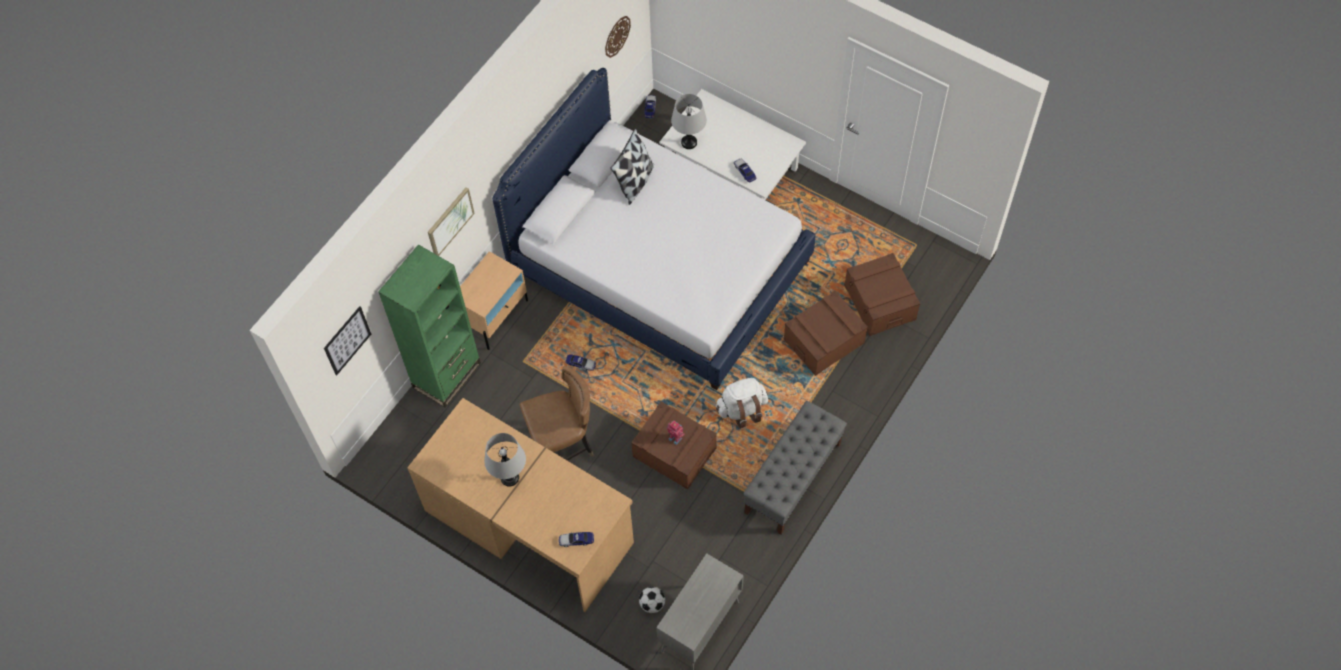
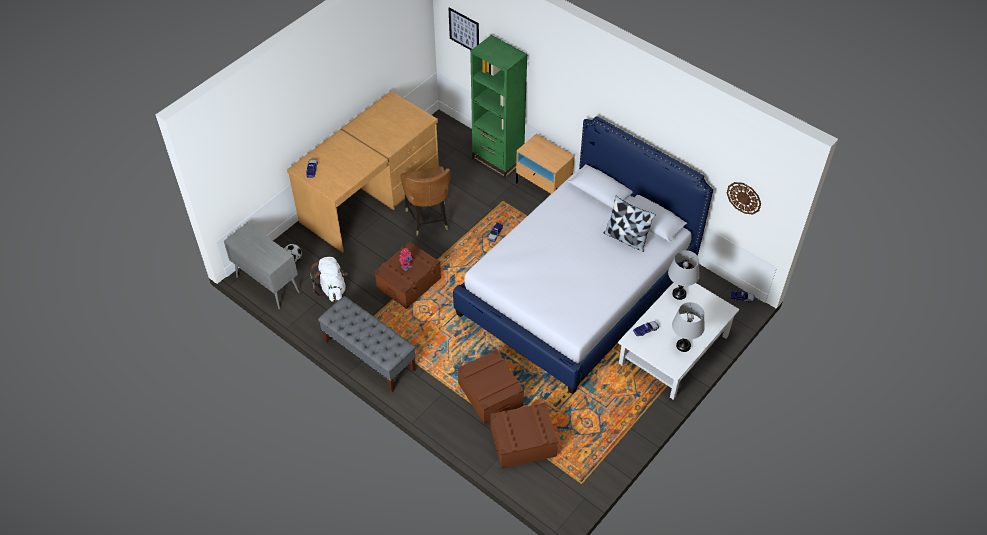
camera: 95 degrees right, 10 degrees down
picture [428,187,475,256] -> none
grey table lamp [484,433,526,487] -> grey table lamp moved to [672,302,705,352]
white backpack [716,378,768,428] -> white backpack moved to [310,257,348,302]

